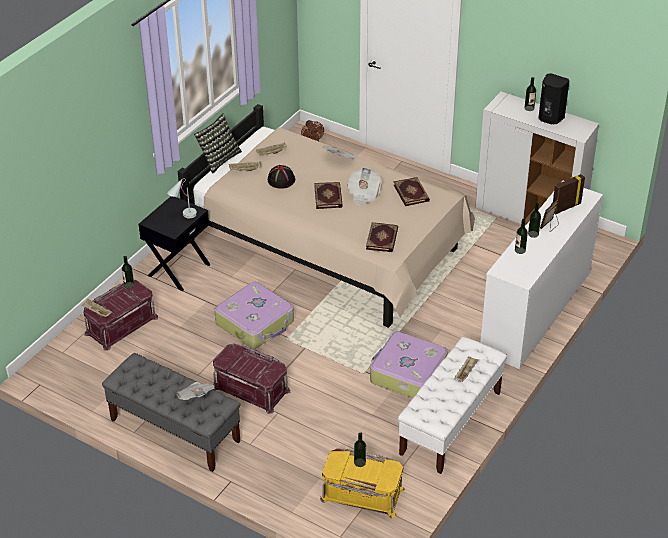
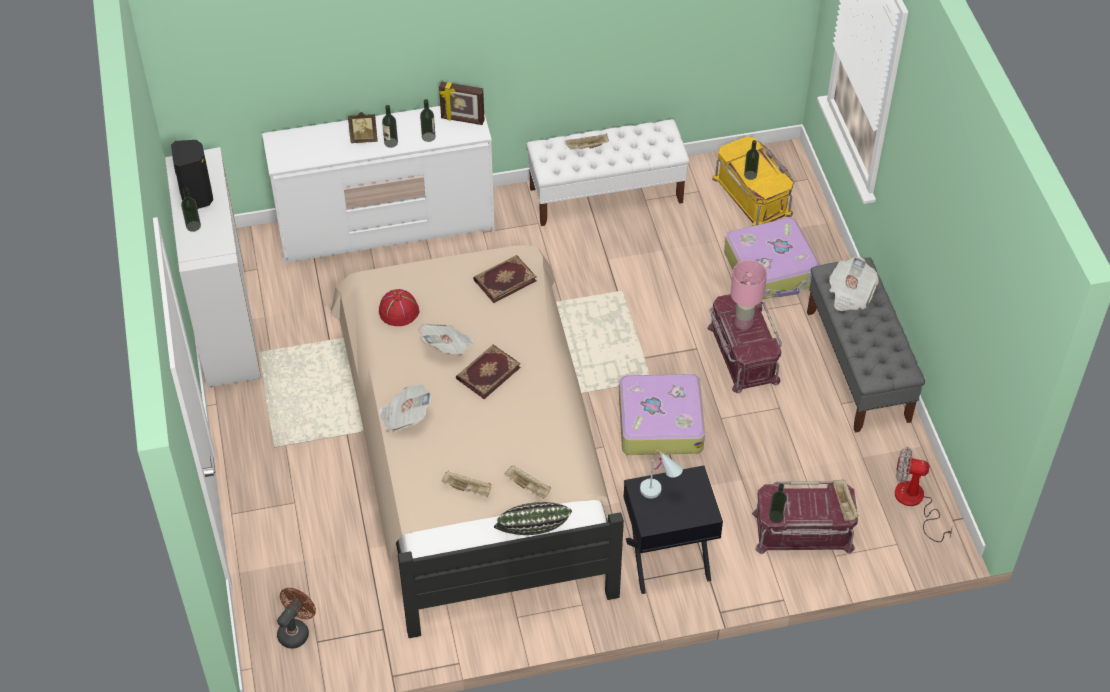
camera: 135 degrees left, 10 degrees up
black hat [268,165,295,189] -> none
suitcase [370,331,448,398] -> suitcase moved to [724,218,820,299]
book [394,177,430,206] -> red hat [379,289,419,326]
picture frame [553,174,585,214] -> picture frame moved to [439,81,484,125]
none -> pink table lamp [730,260,767,330]
none -> fan [895,447,953,542]

